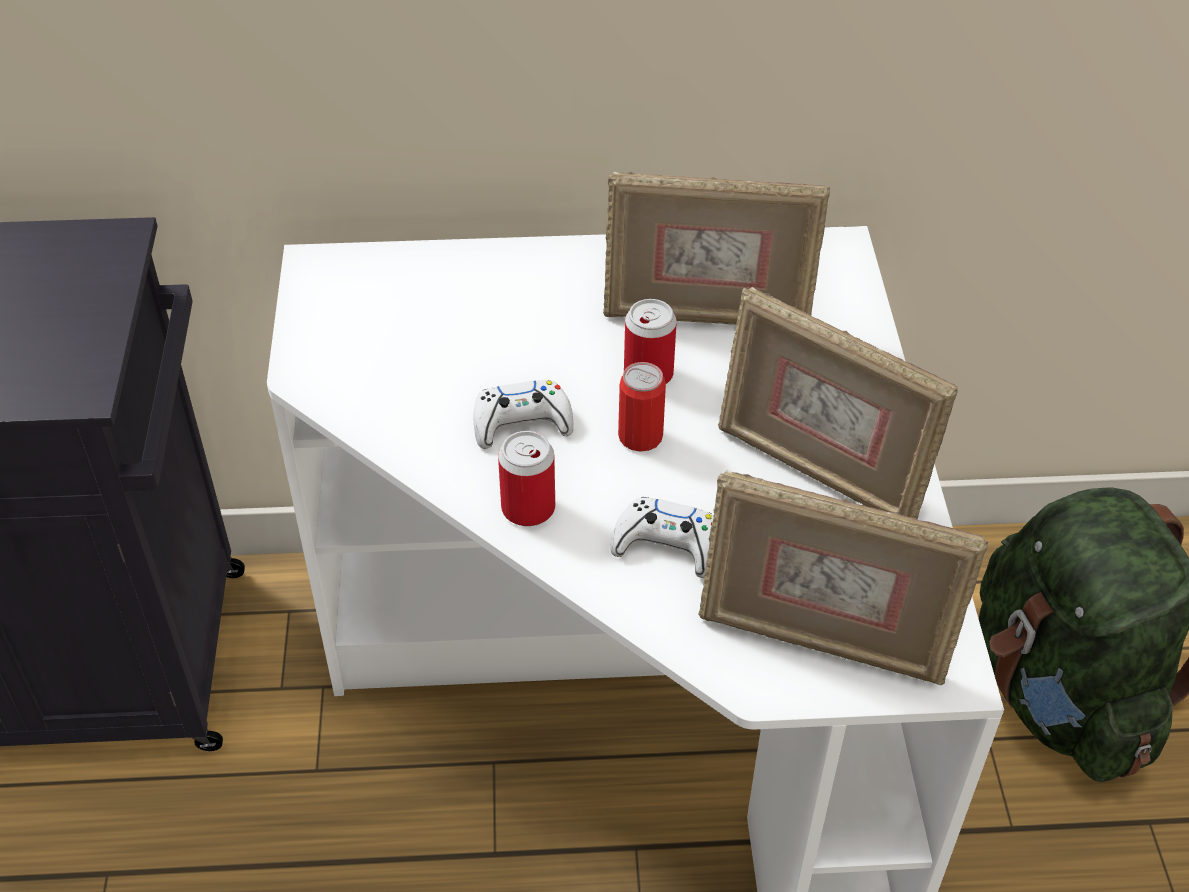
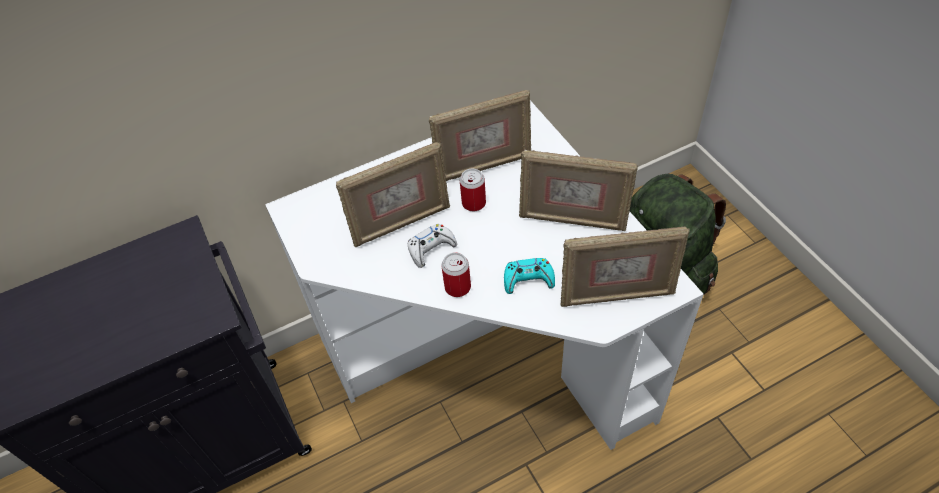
camera: 20 degrees left, 5 degrees up
white game controller [610,497,714,578] -> turquoise game controller [504,258,555,294]
can [618,362,666,452] -> none
none -> picture frame [336,142,450,247]

